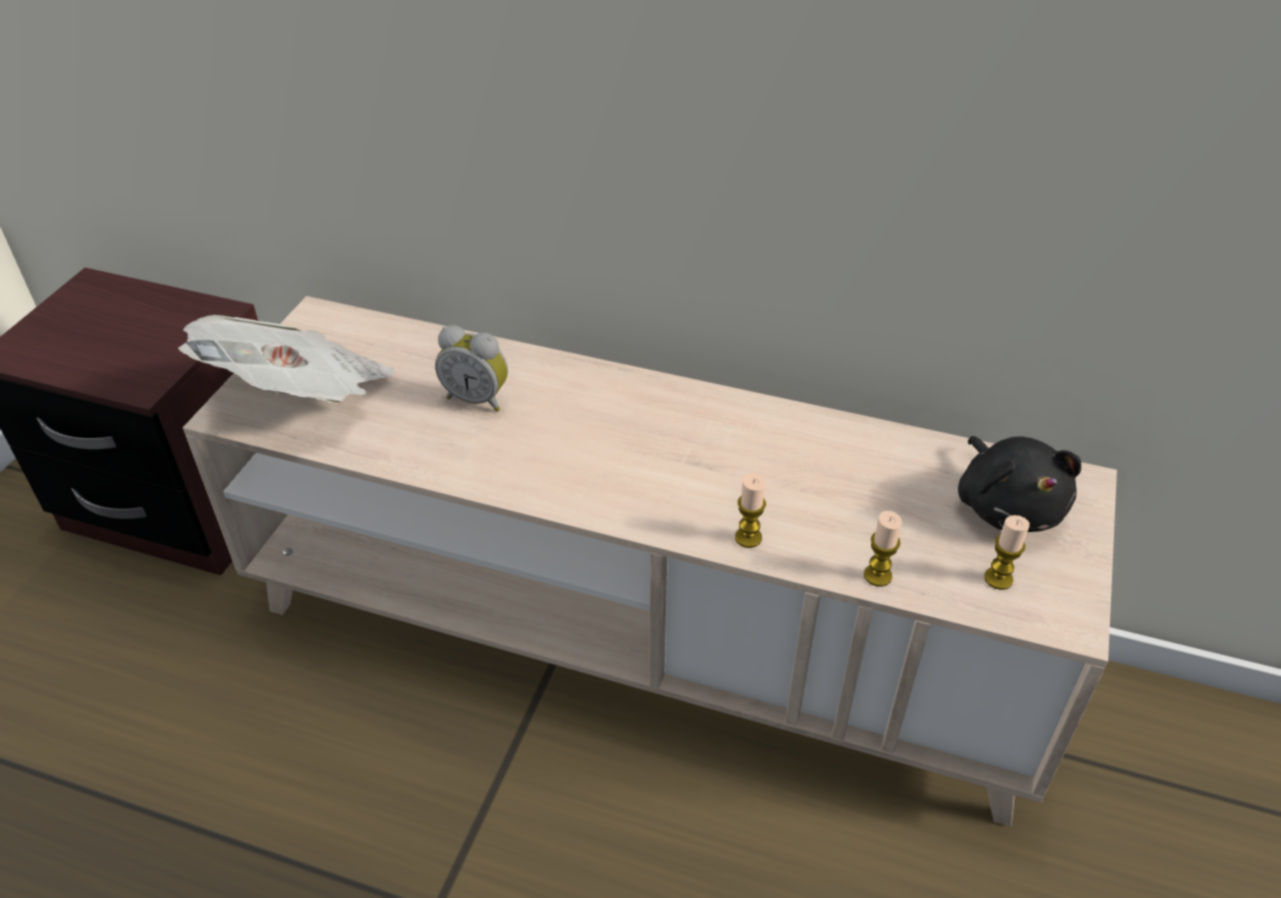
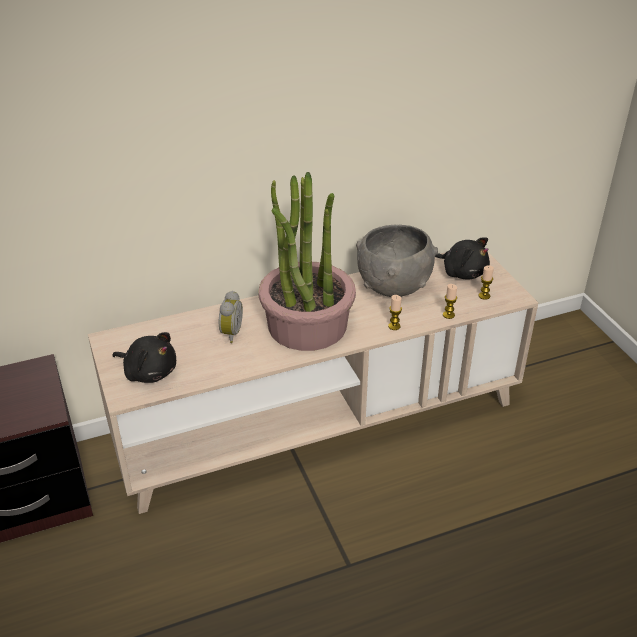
camera: 40 degrees left, 5 degrees down
newspaper [178,315,395,403] -> black plush toy [113,332,176,383]
alarm clock [435,325,508,412] -> alarm clock turned 60 degrees counterclockwise [219,291,243,343]
none -> potted plant [258,172,356,351]
none -> grey bowl [356,224,438,297]

